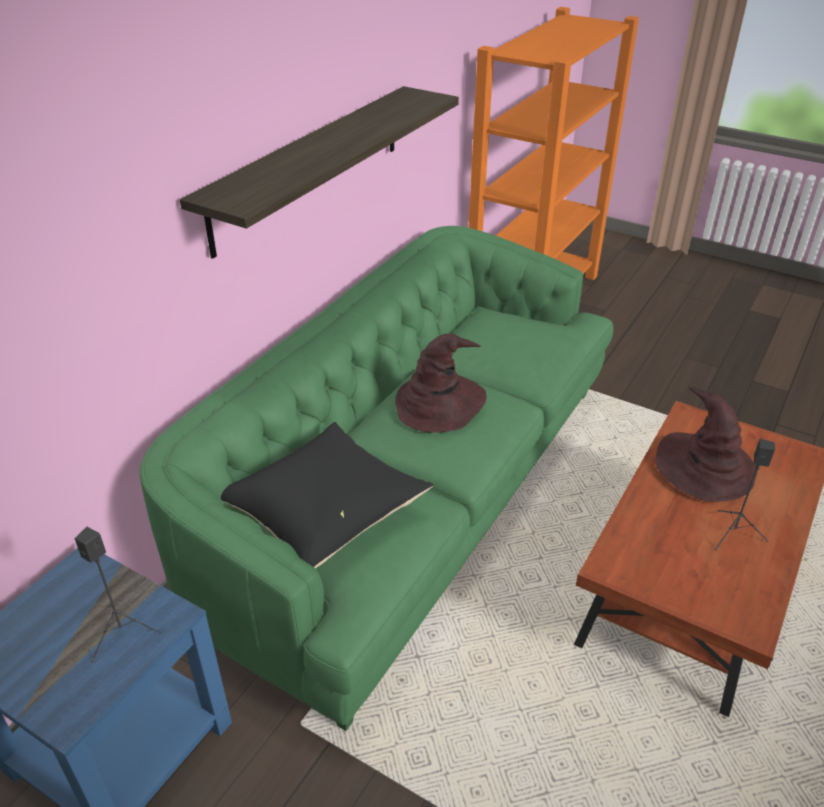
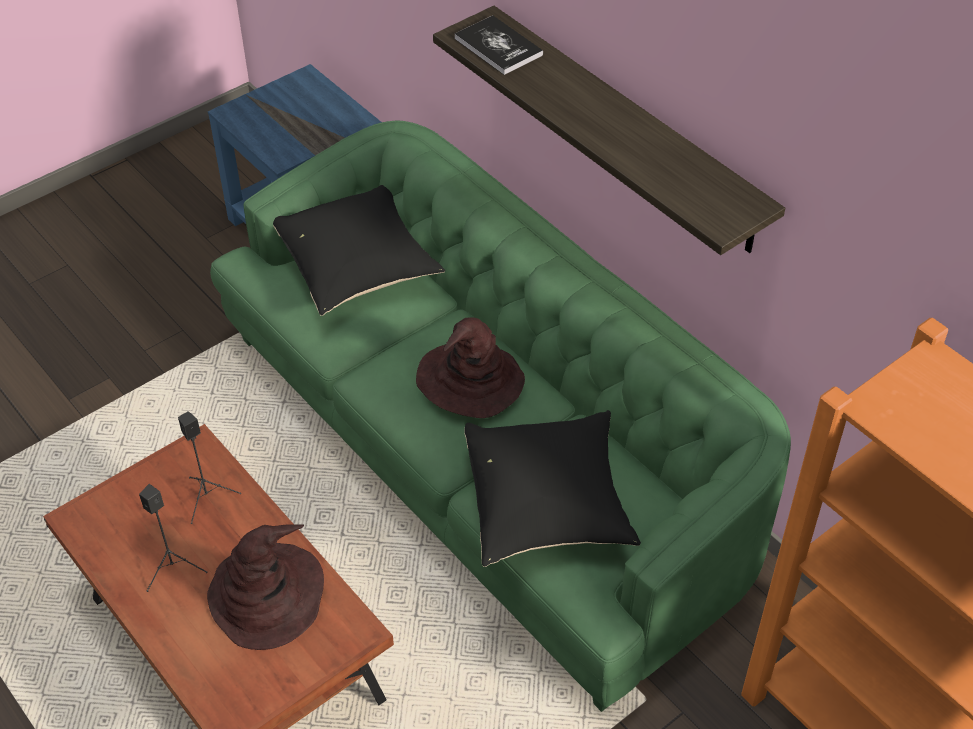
camera: 110 degrees right, 10 degrees up
black speaker [75,527,162,662] -> black speaker moved to [178,411,241,524]
none -> book [455,15,543,75]
none -> black pillow [464,410,641,567]

